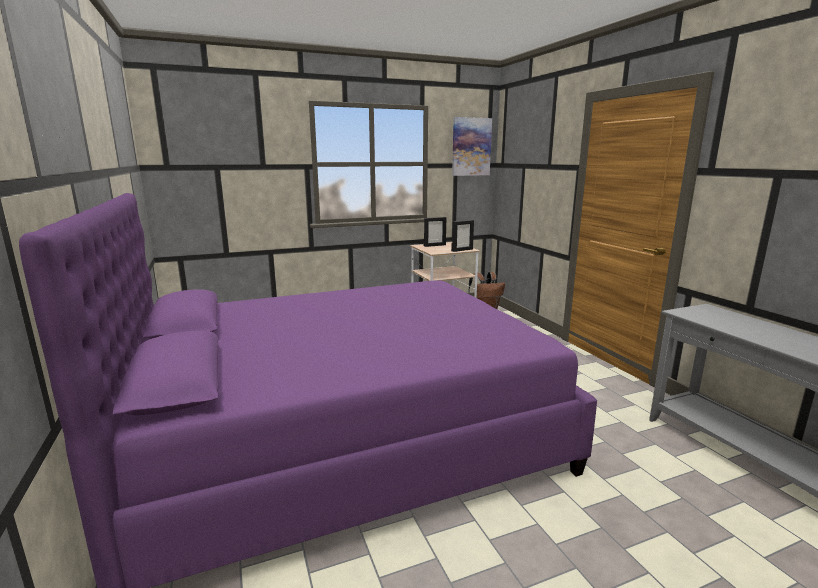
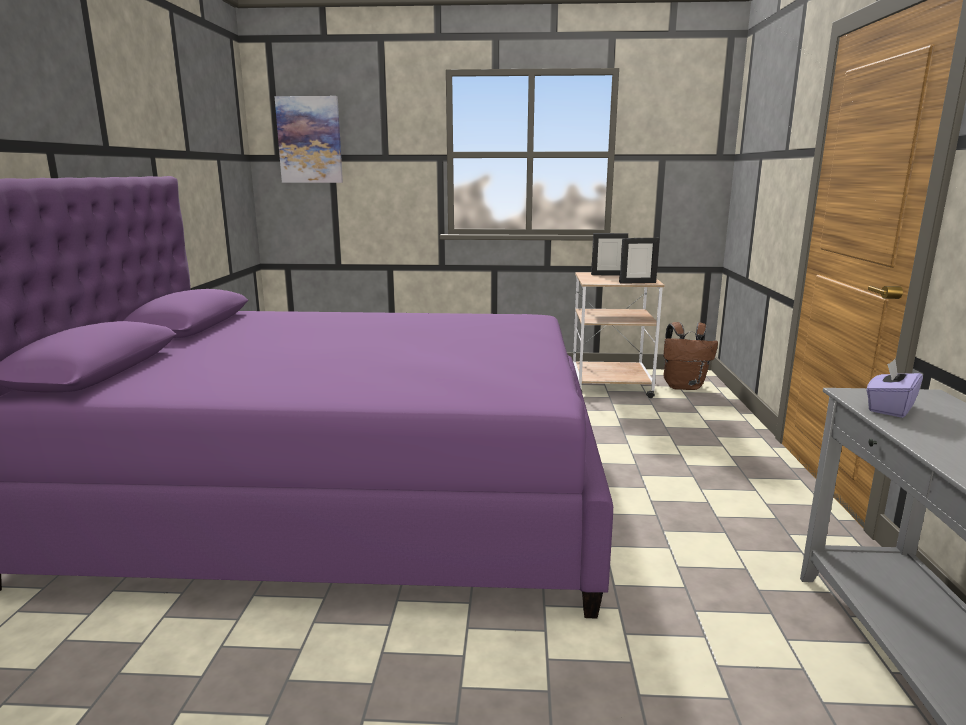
camera: 25 degrees right, 0 degrees up
picture [452,117,492,176] -> picture moved to [274,96,343,183]
none -> purple tissue box [866,359,923,418]

